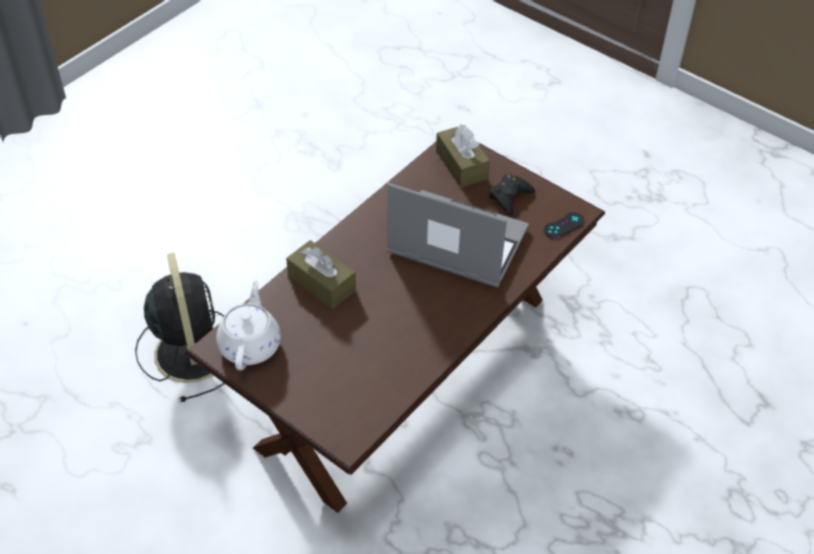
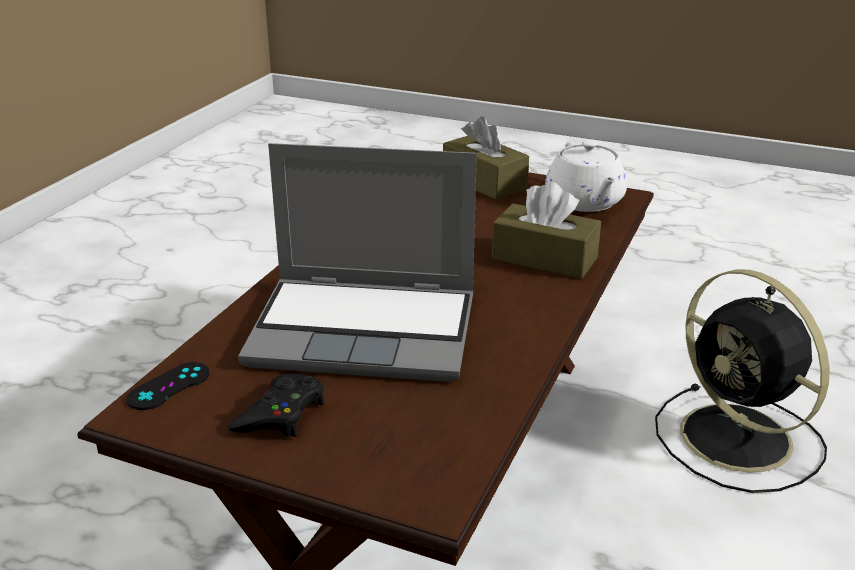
camera: 165 degrees right, 20 degrees down
brown tissue box [436,123,490,187] -> brown tissue box moved to [443,116,529,200]

